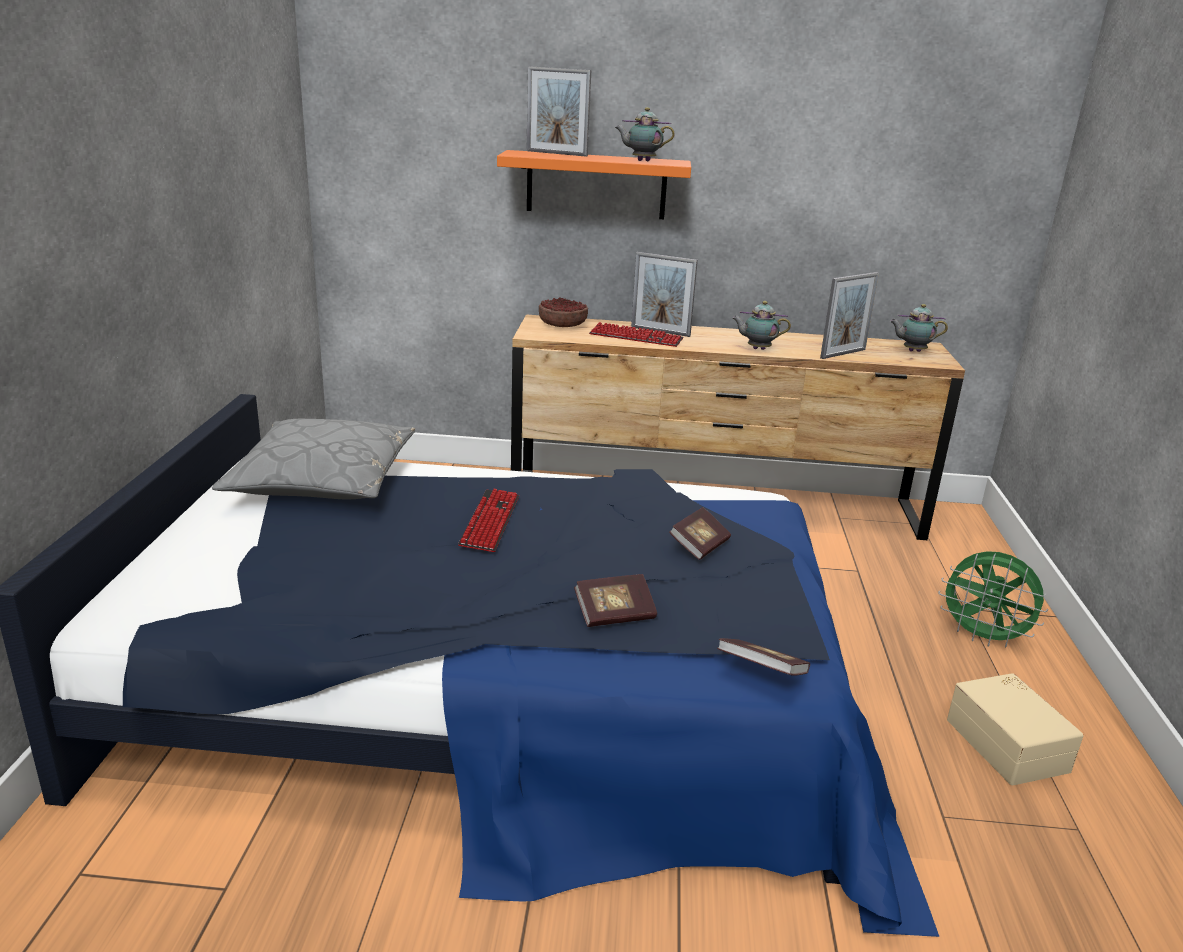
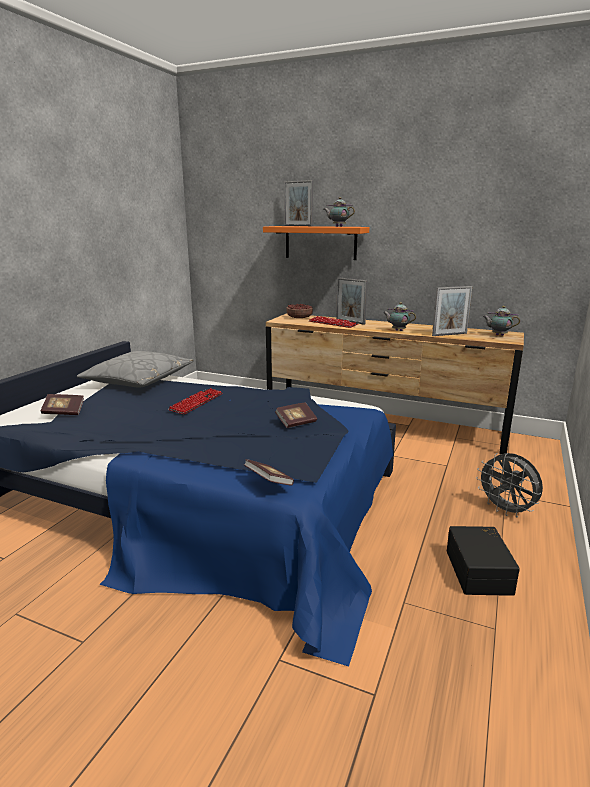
camera: 20 degrees right, 5 degrees down
book [574,574,657,627] -> book moved to [41,394,84,415]
green fan [938,551,1048,647] -> grey fan [476,453,543,518]
beige storage box [947,673,1084,785] -> black storage box [447,526,520,596]

